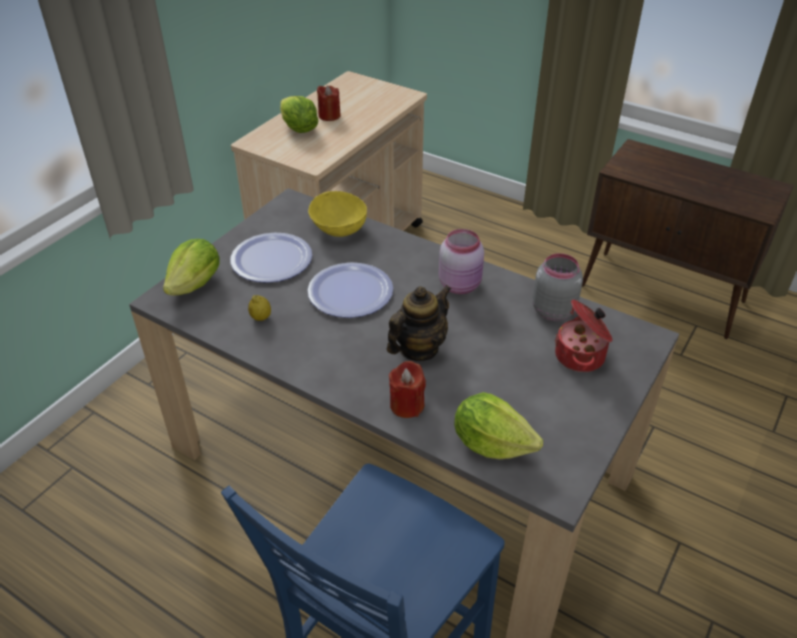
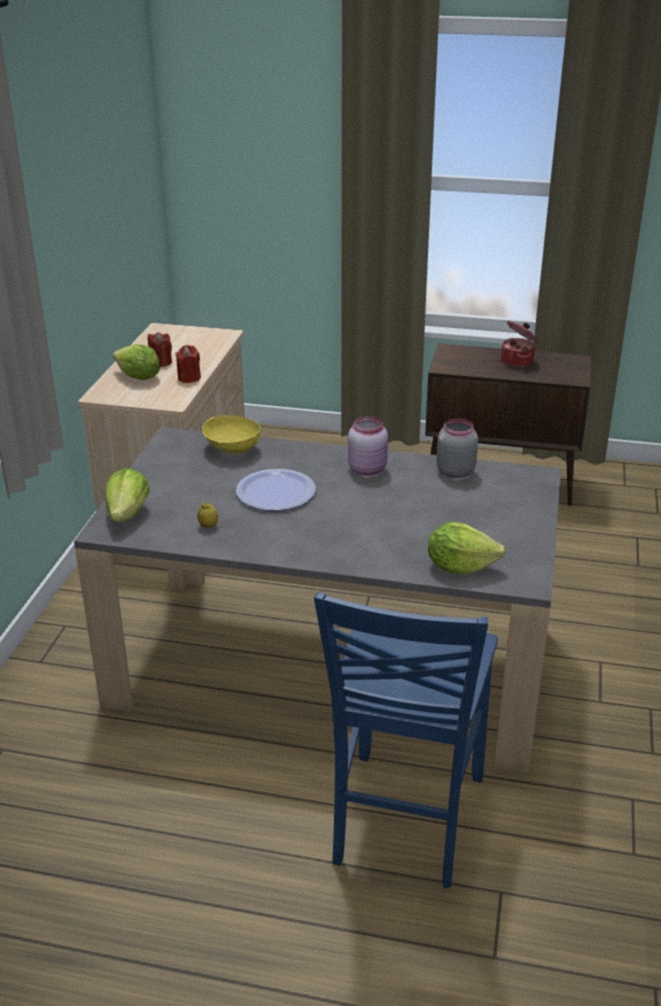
camera: 20 degrees left, 10 degrees down
plate [230,233,312,283] -> none
teapot [387,285,451,361] -> none
red candle [389,361,426,418] -> red candle moved to [175,345,201,383]
cooking pot [555,299,613,372] -> cooking pot moved to [501,321,538,367]

